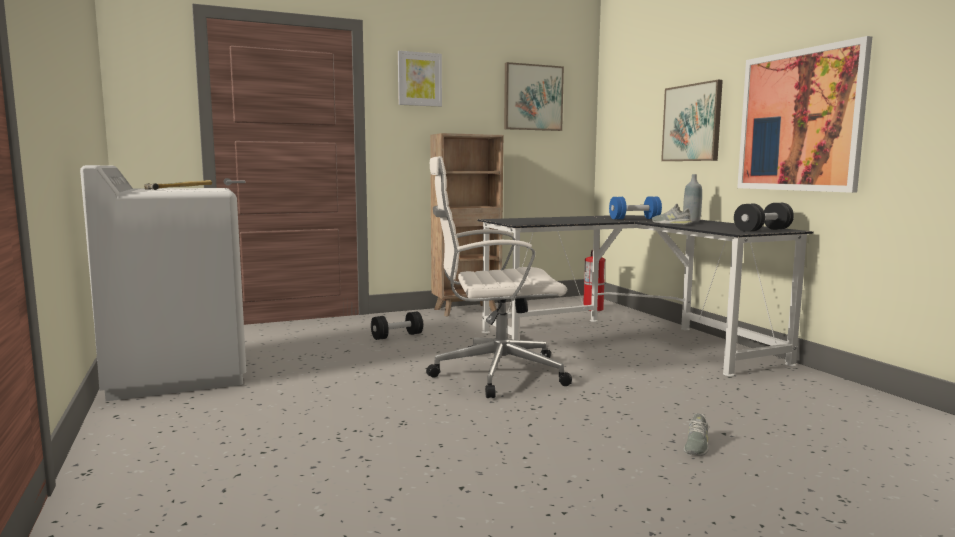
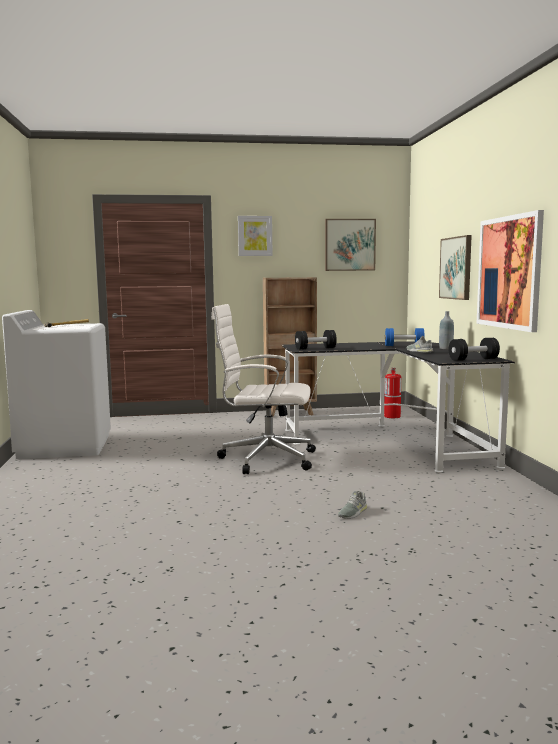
camera: 15 degrees right, 0 degrees up
black dumbbell [371,312,423,340] -> black dumbbell moved to [295,330,337,350]

